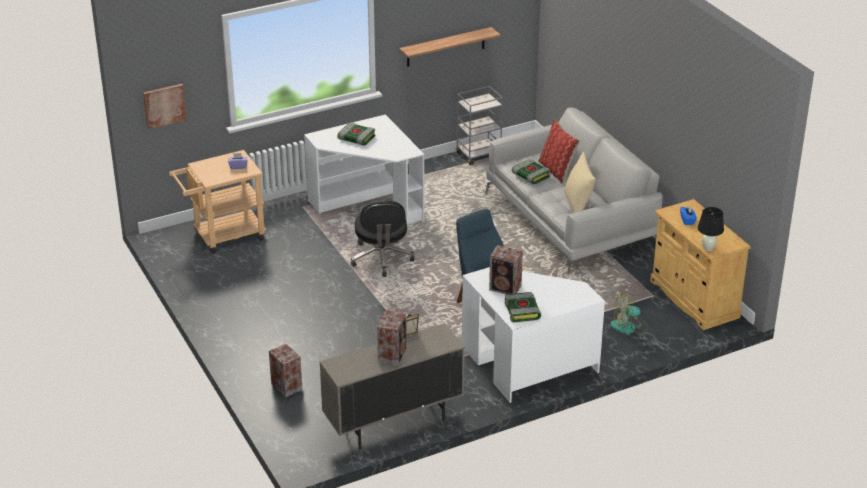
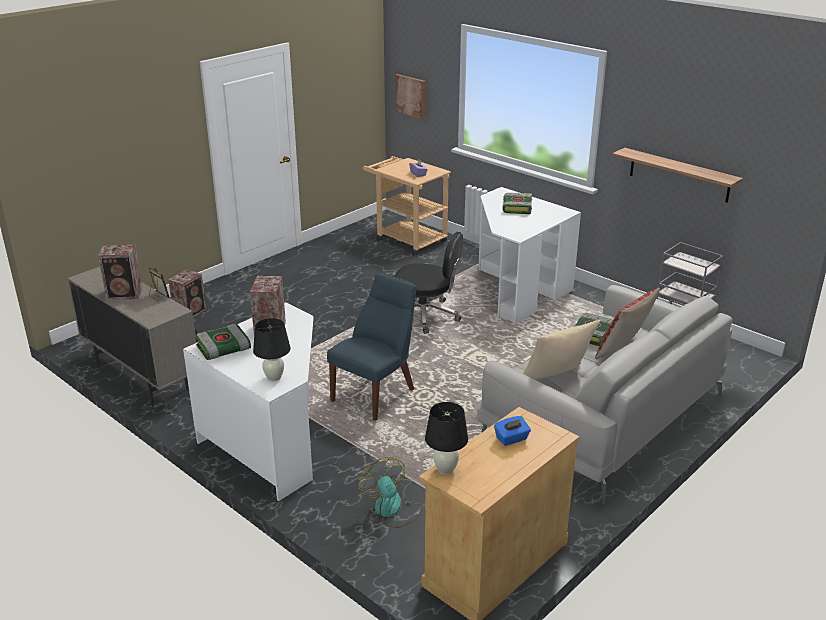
camera: 70 degrees right, 5 degrees down
black office chair [350,201,415,277] -> black office chair turned 135 degrees counterclockwise [394,232,463,334]
none -> black table lamp [253,318,290,381]

